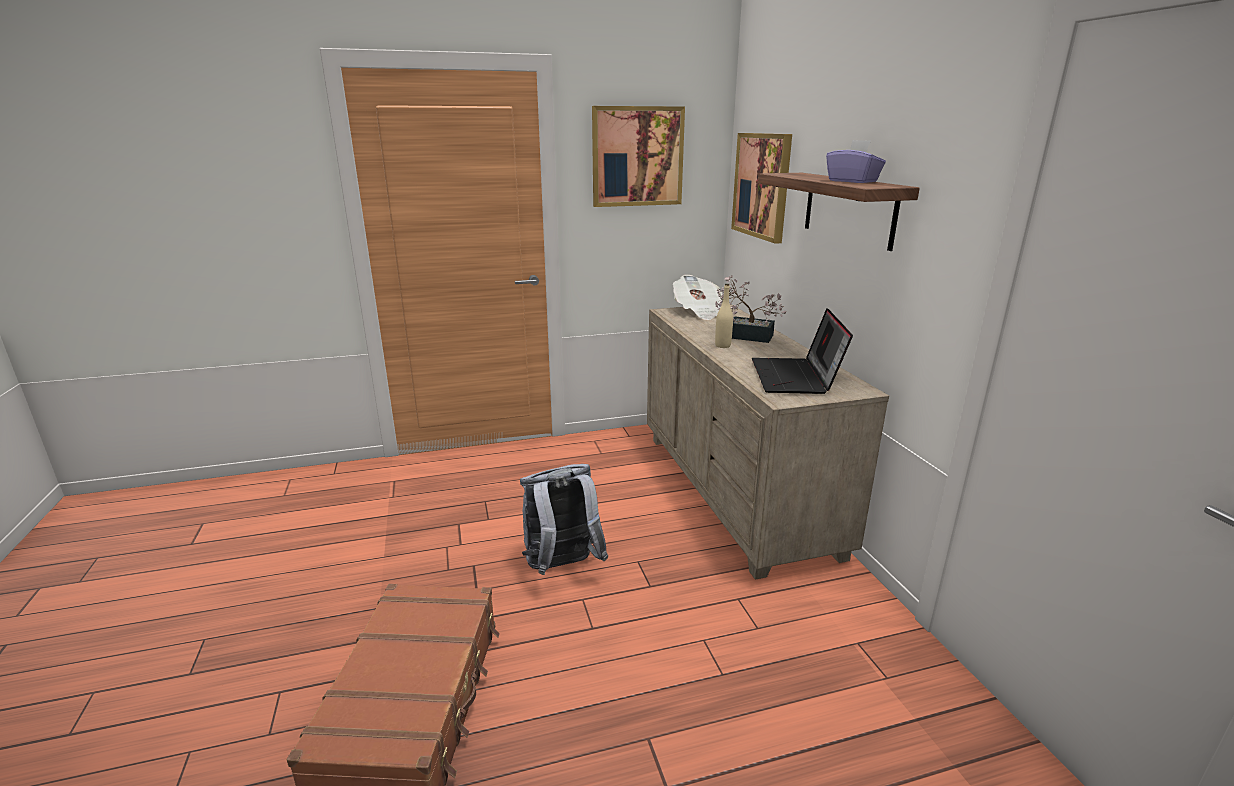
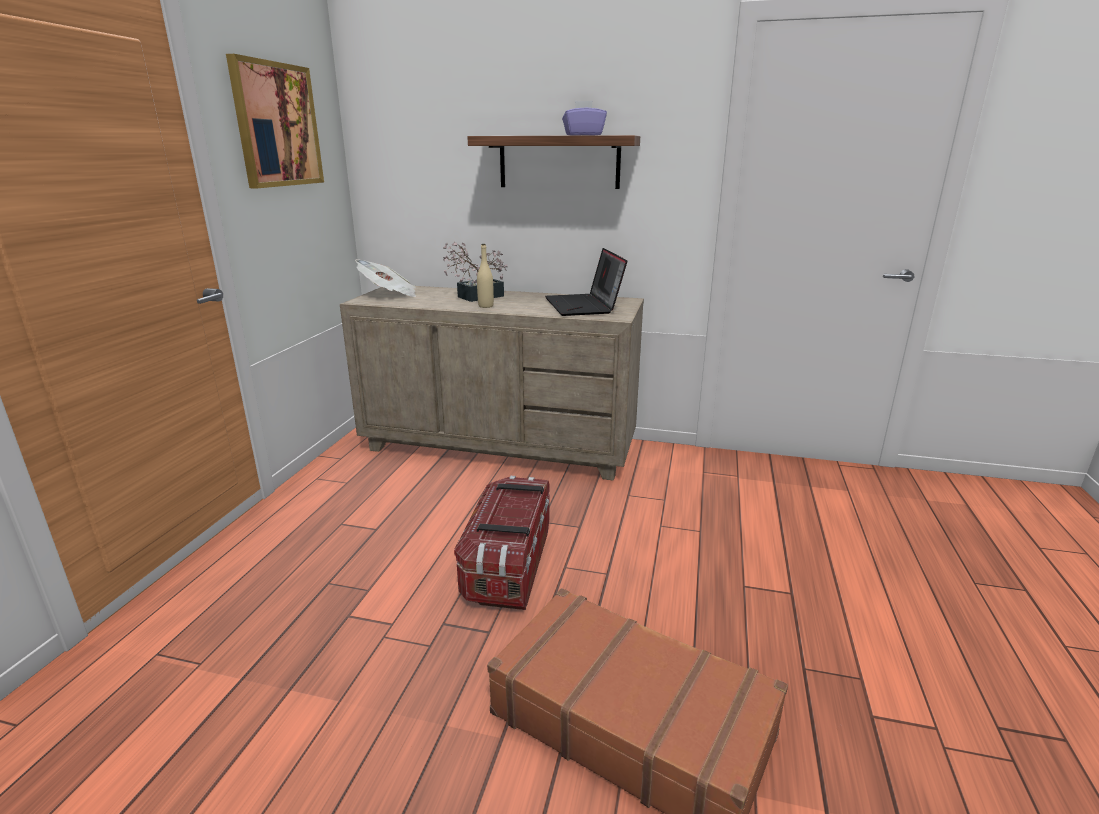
camera: 60 degrees left, 0 degrees up
grey backpack [520,464,609,575] -> storage box [454,476,549,610]
picture [731,133,792,244] -> none
laptop [752,308,853,394] -> laptop turned 45 degrees clockwise [545,248,627,316]

